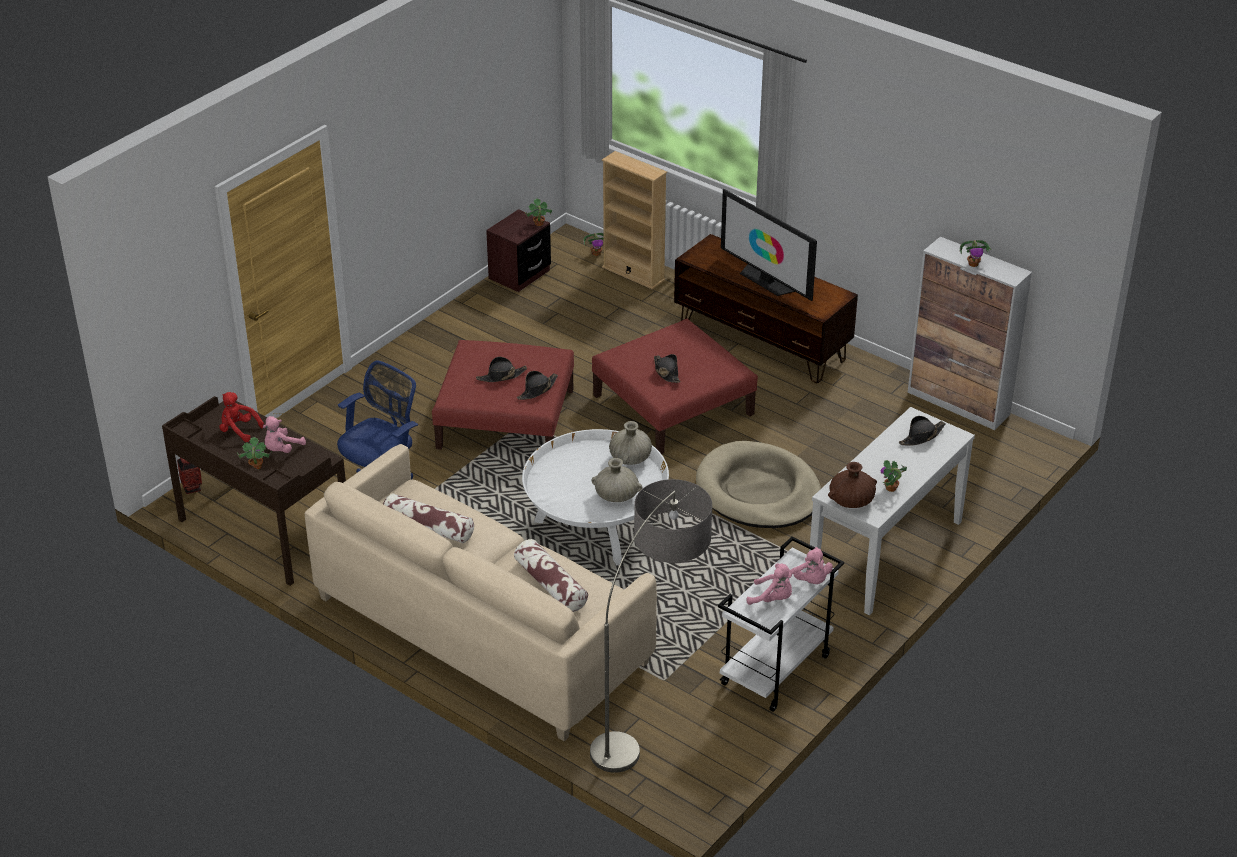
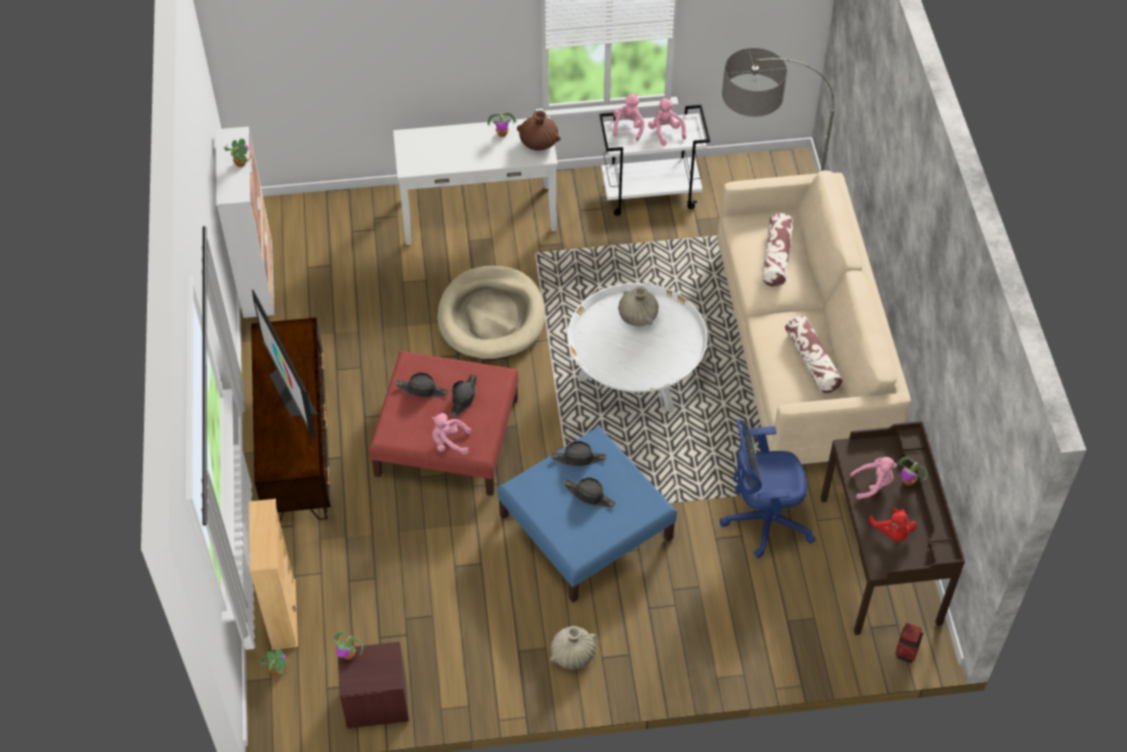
camera: 135 degrees left, 15 degrees up
red ottoman [432,340,574,450] -> blue ottoman [497,426,677,602]
beige vase [609,421,652,465] -> beige vase moved to [550,626,596,669]
television [721,189,817,301] -> television turned 150 degrees clockwise [252,290,318,438]
black hat [899,416,945,445] -> black hat moved to [396,373,448,397]
none -> pink plush toy [432,413,472,455]

